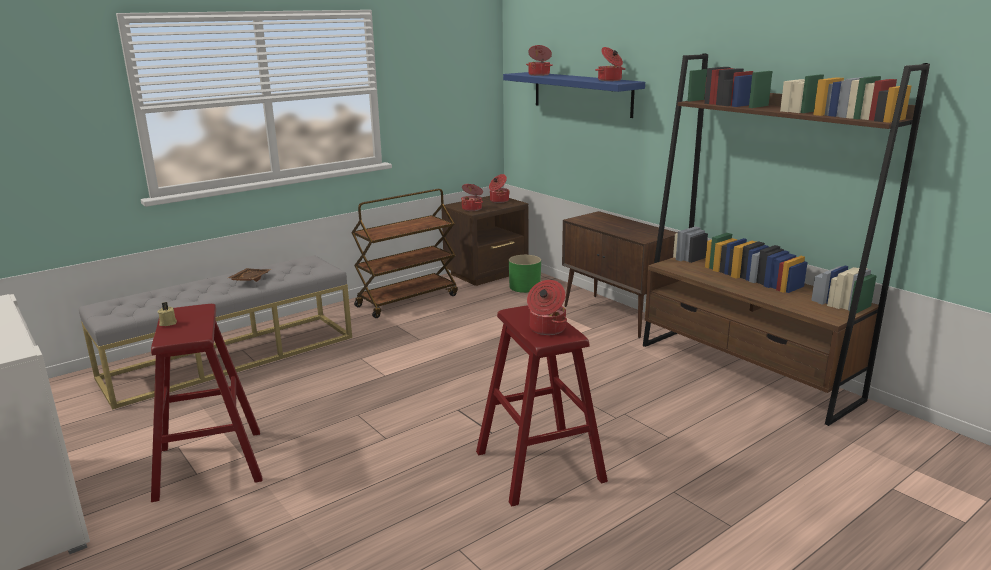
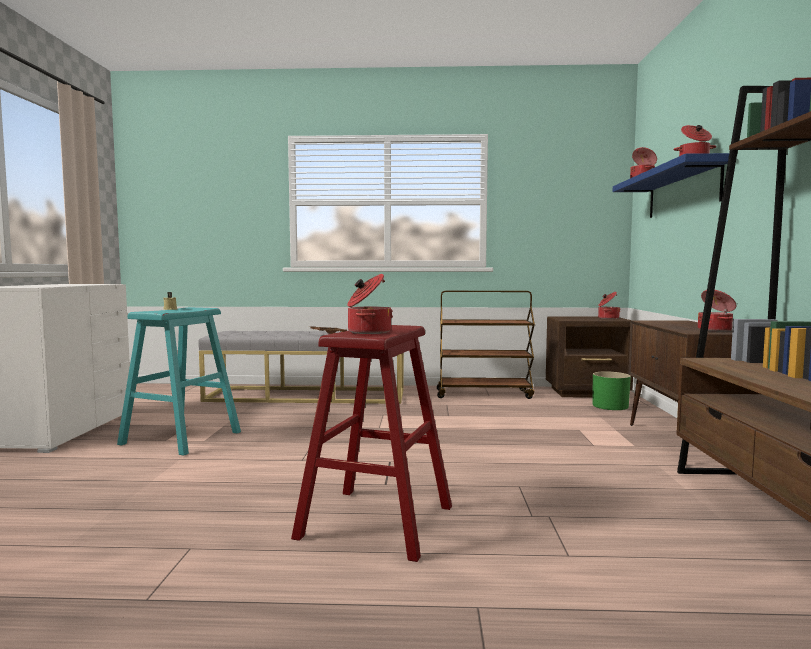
camera: 40 degrees right, 15 degrees down
red stool [151,304,263,502] -> turquoise stool [117,307,241,456]
cooking pot [461,184,483,211] -> cooking pot moved to [698,290,736,332]

